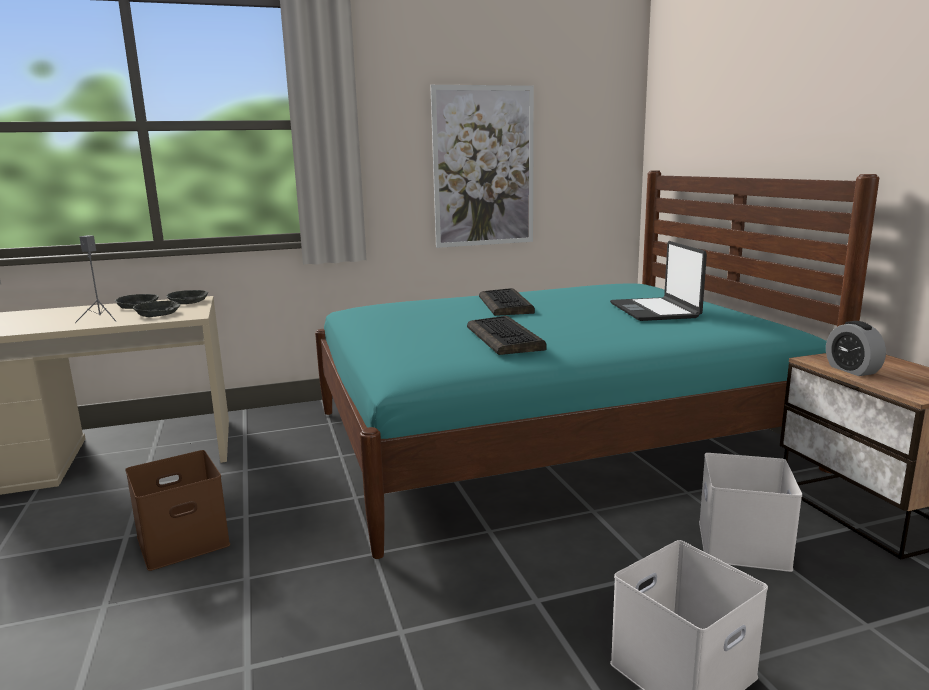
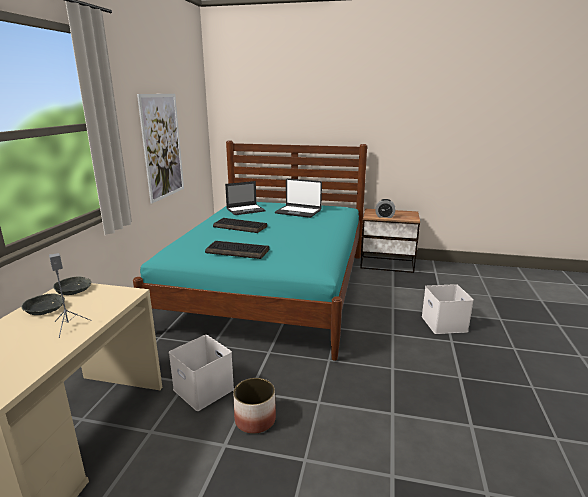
camera: 60 degrees left, 5 degrees up
brown storage box [126,450,230,571] -> planter [233,378,276,434]
grey bowl [133,301,180,317] -> none
keyboard [467,316,547,355] -> keyboard moved to [205,241,269,259]
white storage box [699,453,802,572] -> white storage box moved to [169,335,234,411]
none -> laptop [225,181,266,215]

